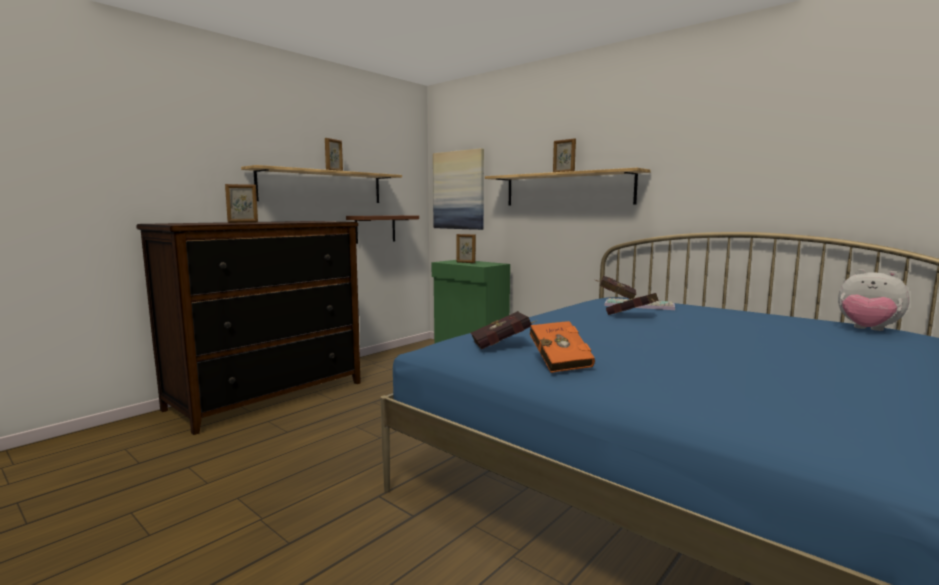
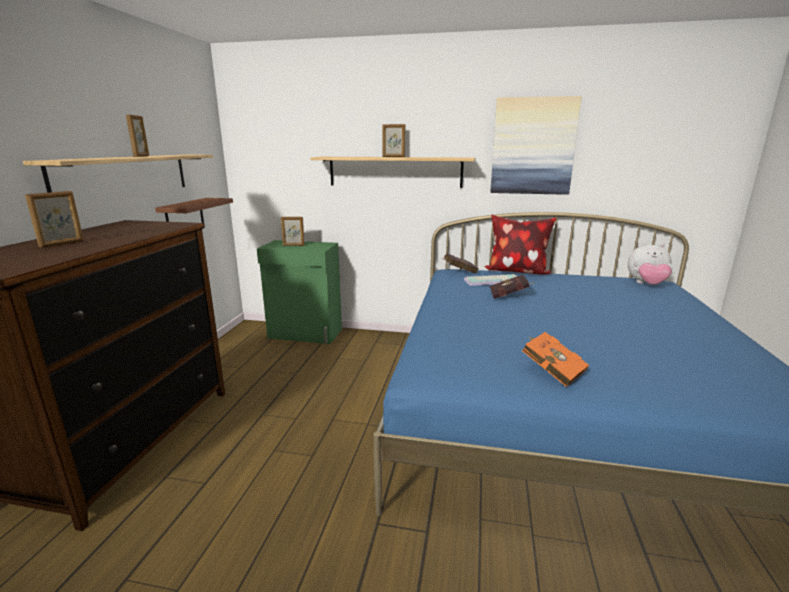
camera: 30 degrees left, 10 degrees up
picture [433,148,484,230] -> picture moved to [490,96,582,195]
red book [471,311,537,349] -> none
none -> pillow [484,215,557,275]

